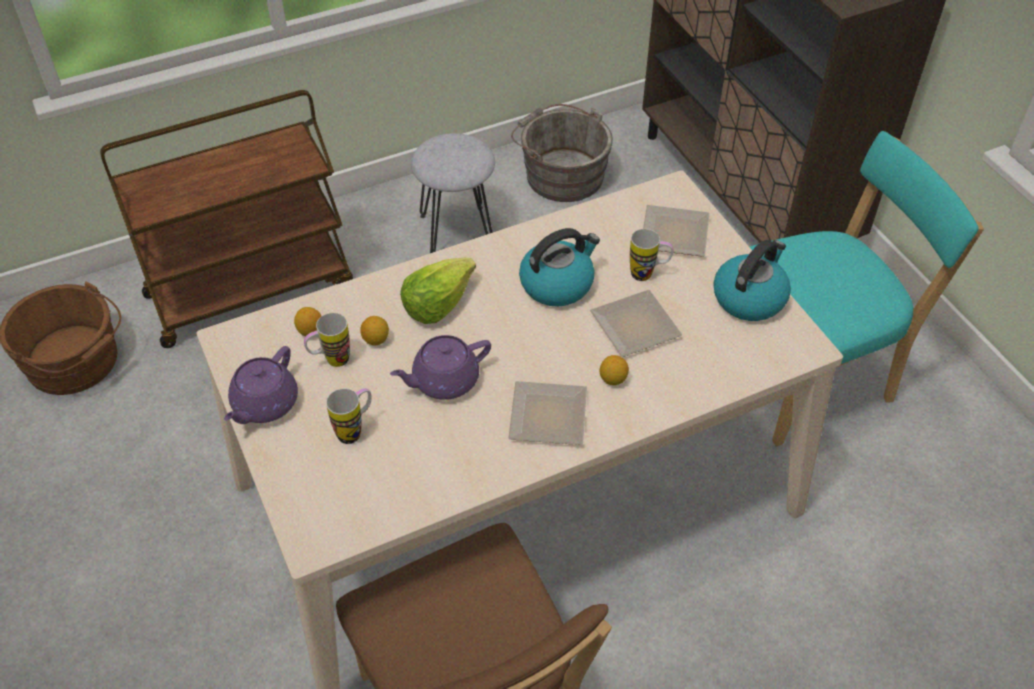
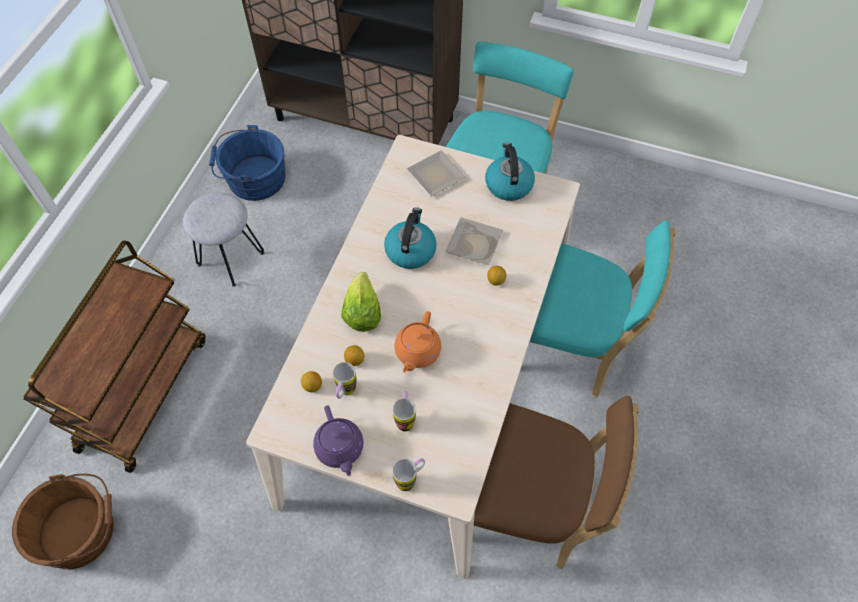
camera: 45 degrees left, 10 degrees up
purple teapot [390,335,491,400] -> orange teapot [395,311,441,373]
plate [508,381,587,445] -> none
grey bucket [511,104,613,202] -> blue bucket [209,125,285,201]
mug [630,229,673,281] -> mug moved to [392,458,425,491]
none -> turquoise chair [530,220,676,397]

